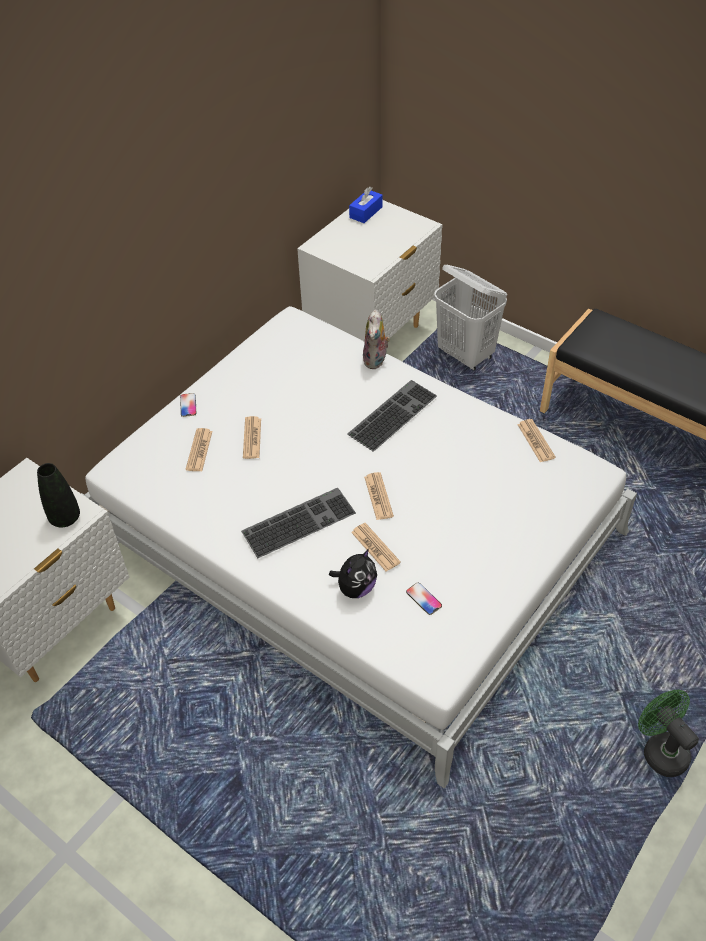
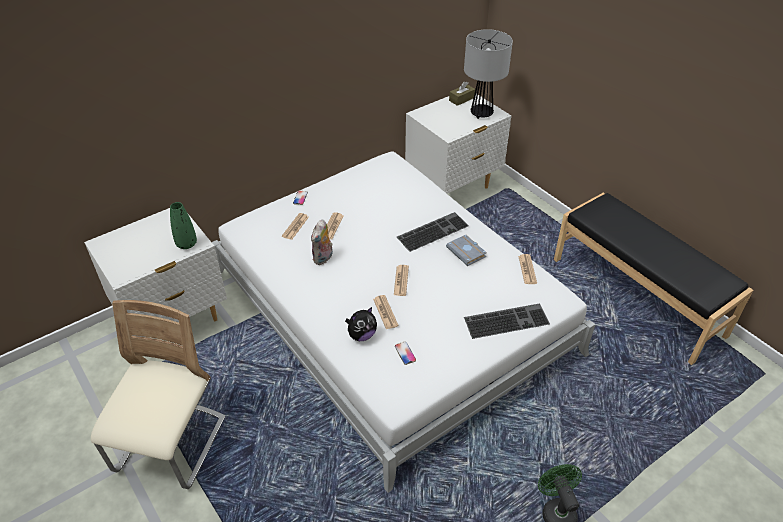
camera: 15 degrees right, 5 degrees down
black vase [37,463,80,527] -> green vase [170,202,197,249]
keyboard [241,488,356,558] -> keyboard moved to [464,303,550,339]
blue tissue box [349,187,383,223] -> brown tissue box [449,81,475,106]
plush toy [363,309,390,369] -> plush toy moved to [311,219,333,265]
white laundry basket [434,264,507,371] -> none
none -> beige chair [91,300,226,489]
none -> grey book [446,235,487,266]
none -> table lamp [464,29,513,119]

